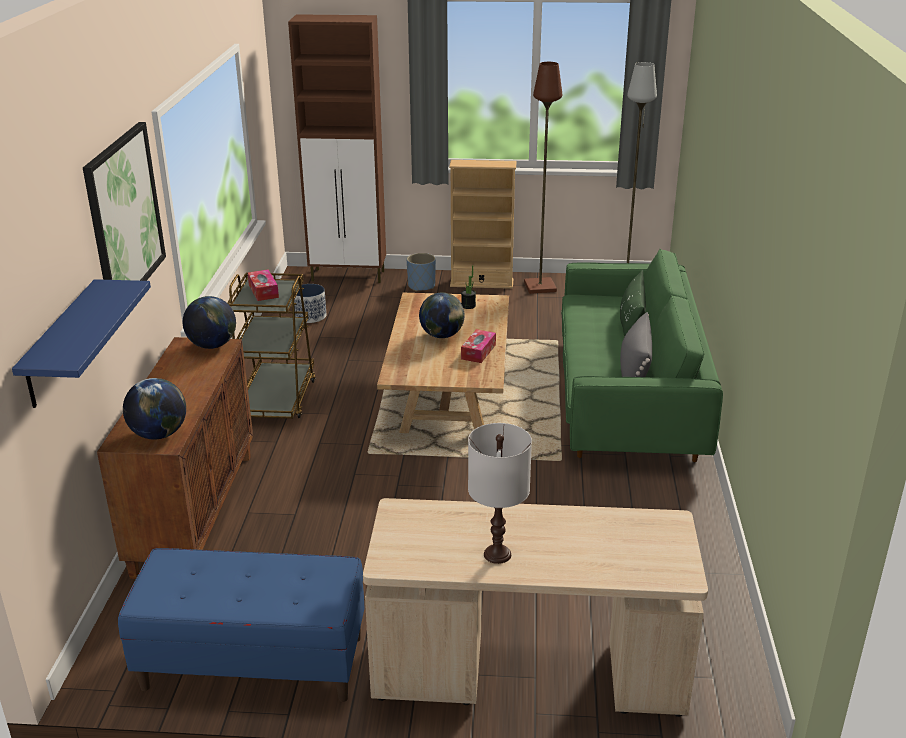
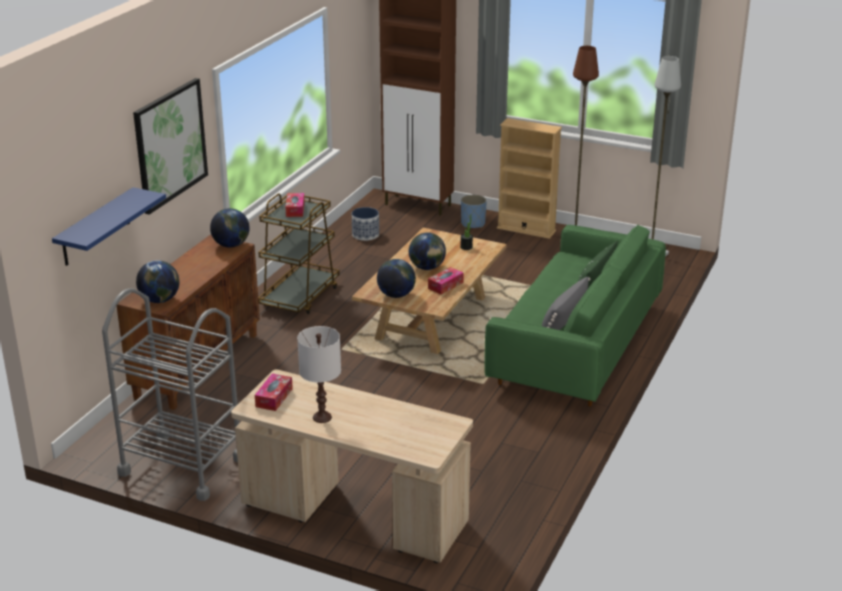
camera: 20 degrees right, 0 degrees up
blue bench [118,548,364,702] -> grey cart [102,288,239,501]
none -> tissue box [255,373,293,411]
none -> globe [377,259,416,298]

